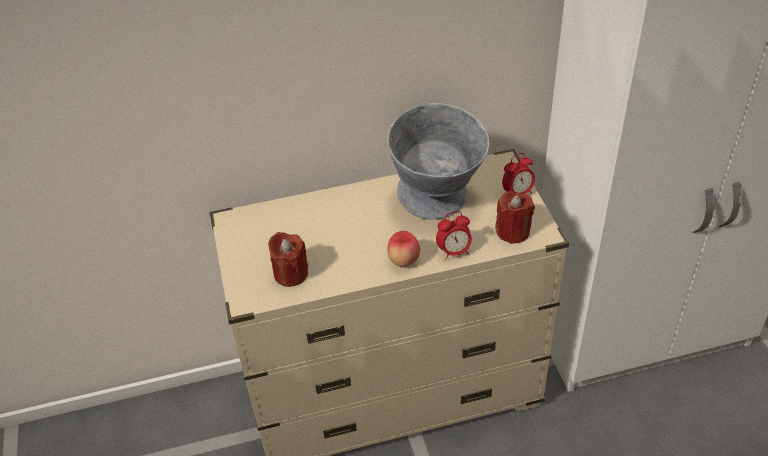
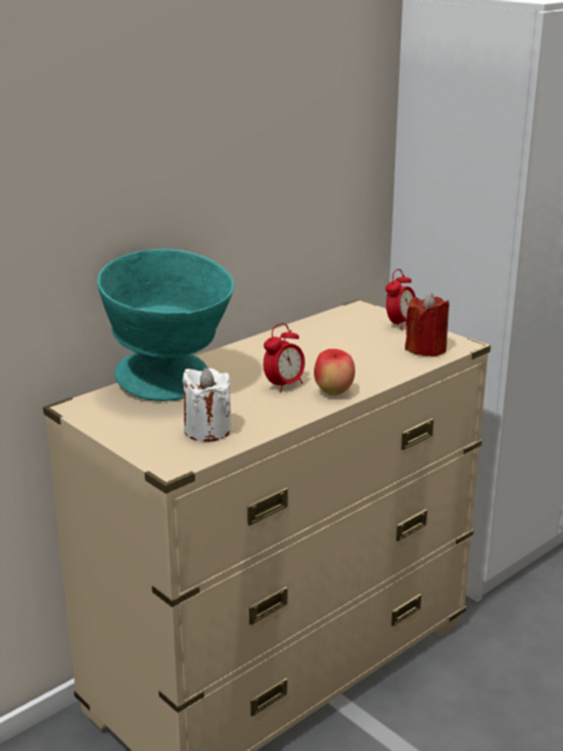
camera: 30 degrees left, 20 degrees down
red candle [268,232,308,287] -> white candle [182,368,231,442]
grey bowl [387,103,490,220] -> none
alarm clock [436,211,472,260] -> alarm clock moved to [263,323,305,393]
none -> turquoise bowl [97,249,234,401]

